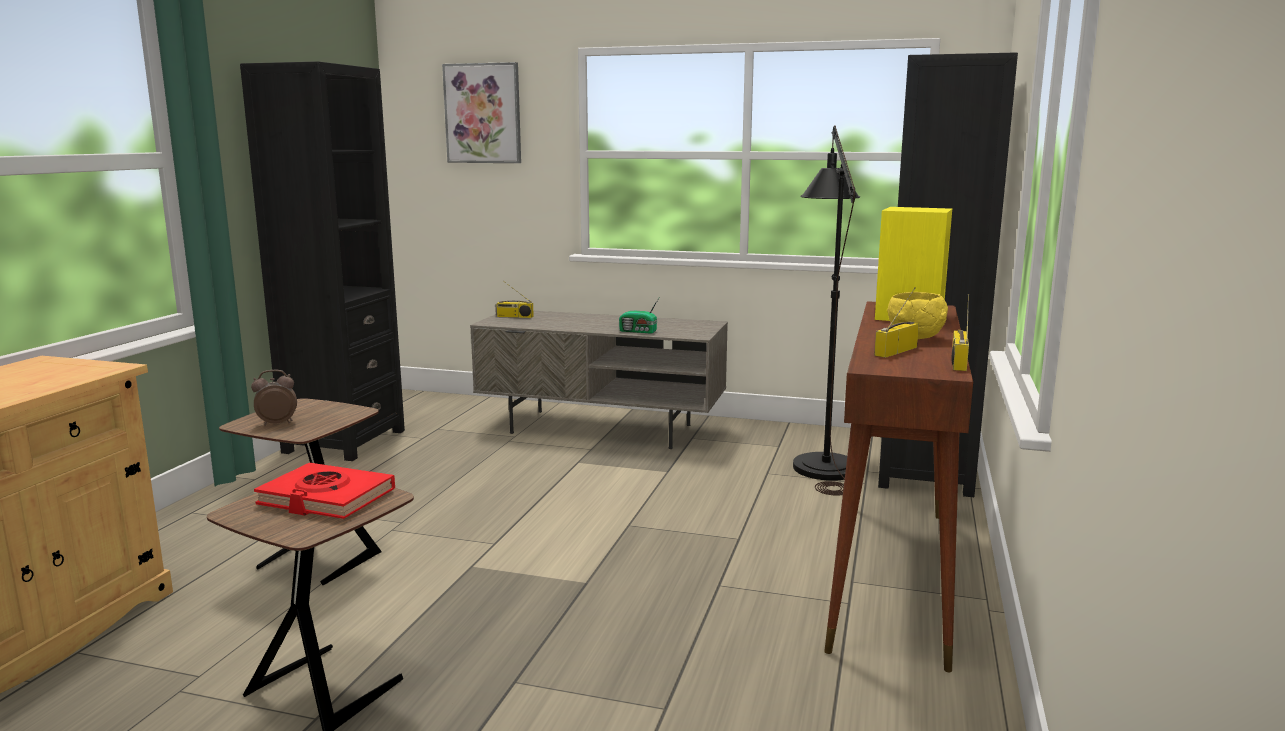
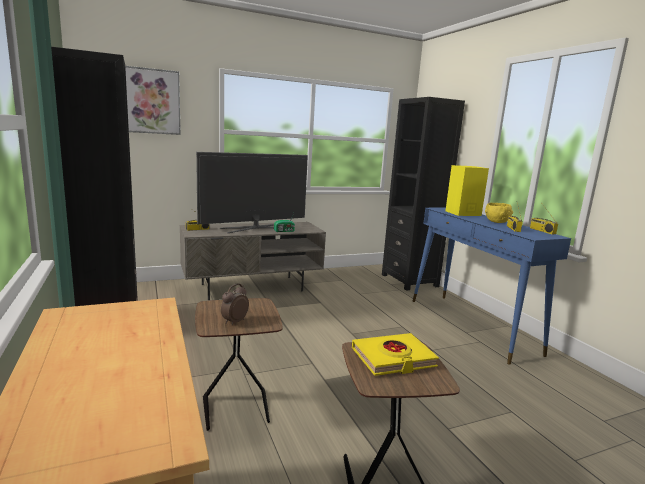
camera: 40 degrees left, 0 degrees up
red book [254,463,395,519] -> yellow book [352,333,439,376]
black floor lamp [793,125,860,495] -> none
brown console table [824,301,973,672] -> blue console table [412,207,571,365]
none -> television [196,152,308,233]

